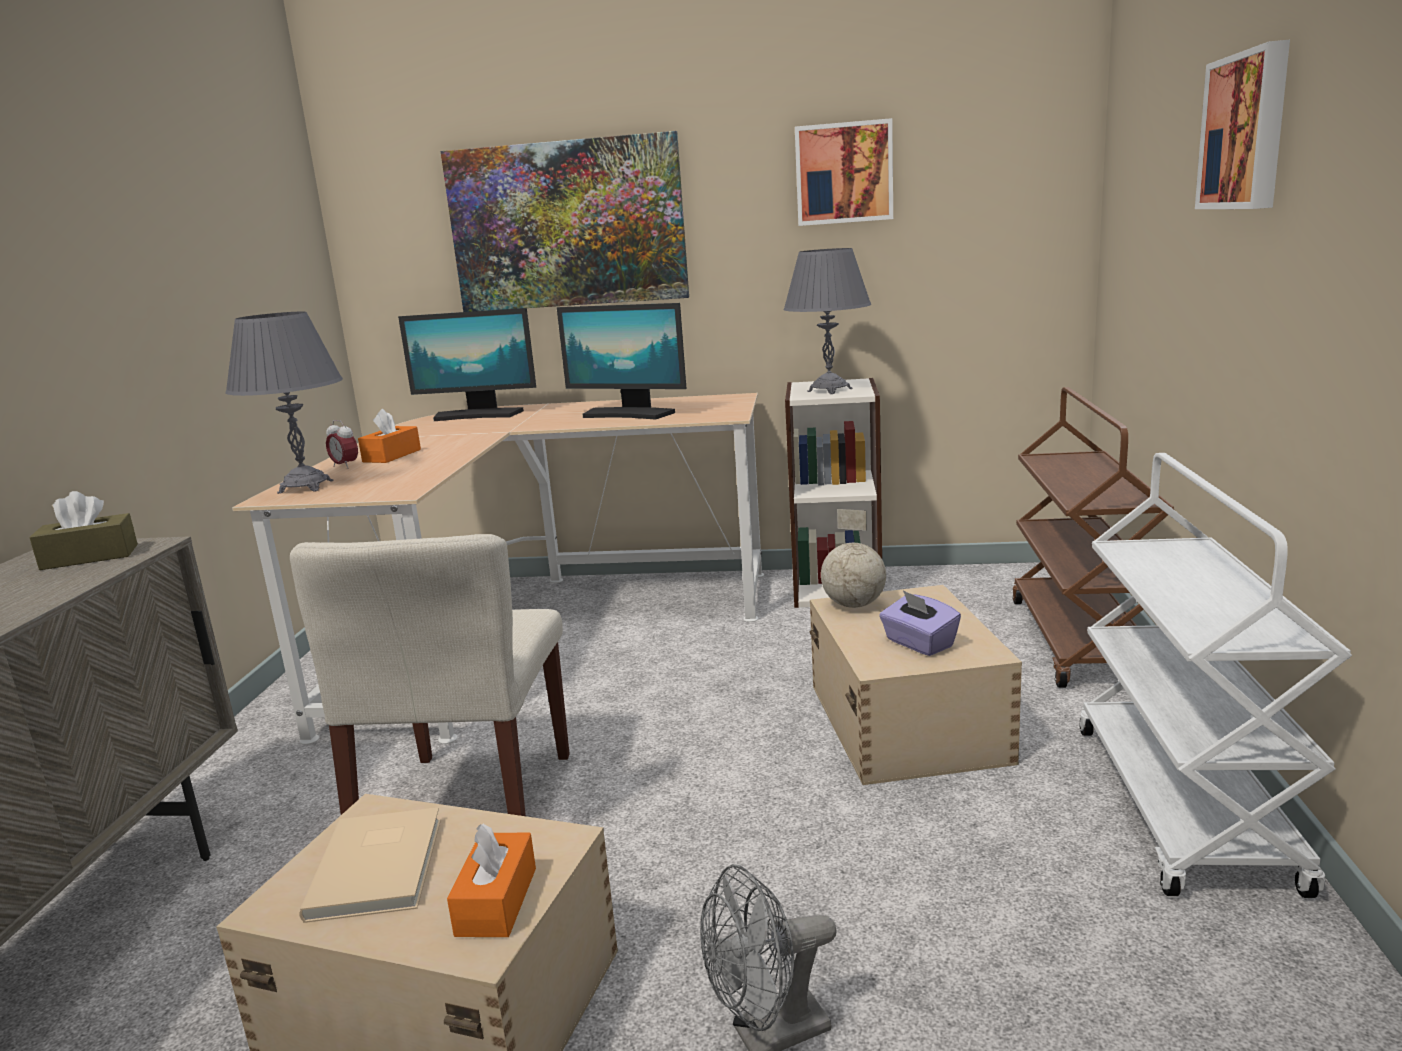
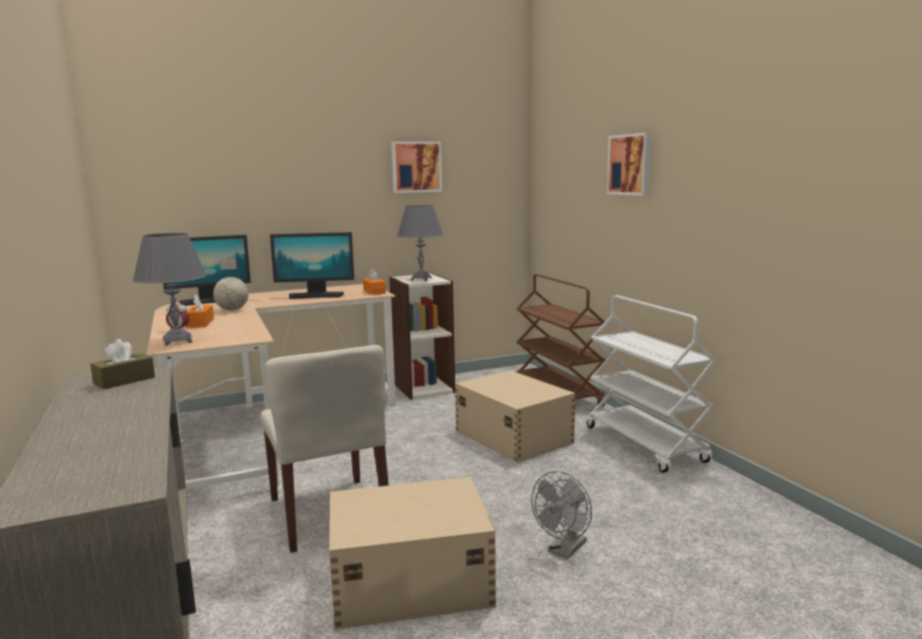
camera: 30 degrees left, 5 degrees down
beige book [299,807,441,923] -> none
picture [441,131,689,312] -> none
orange tissue box [447,824,536,937] -> orange tissue box moved to [363,268,386,295]
globe [821,509,886,608] -> globe moved to [213,258,249,311]
purple tissue box [879,590,961,656] -> none

